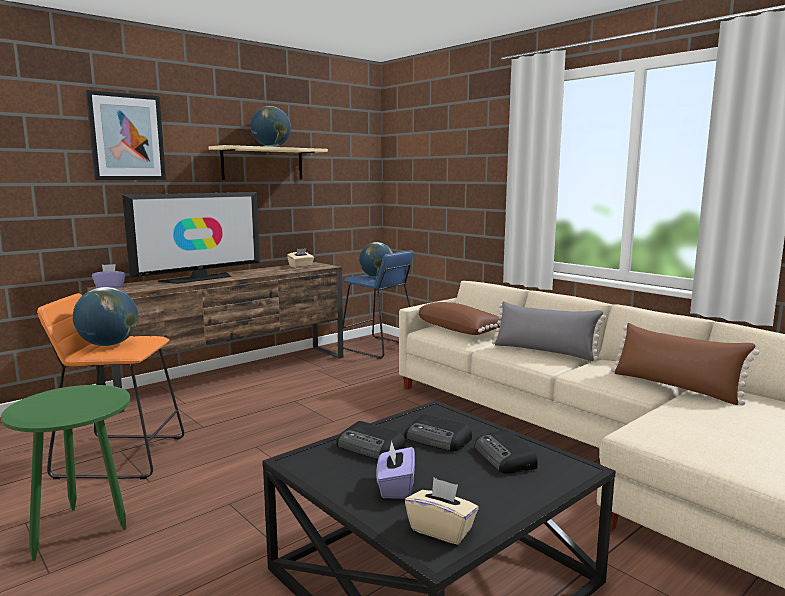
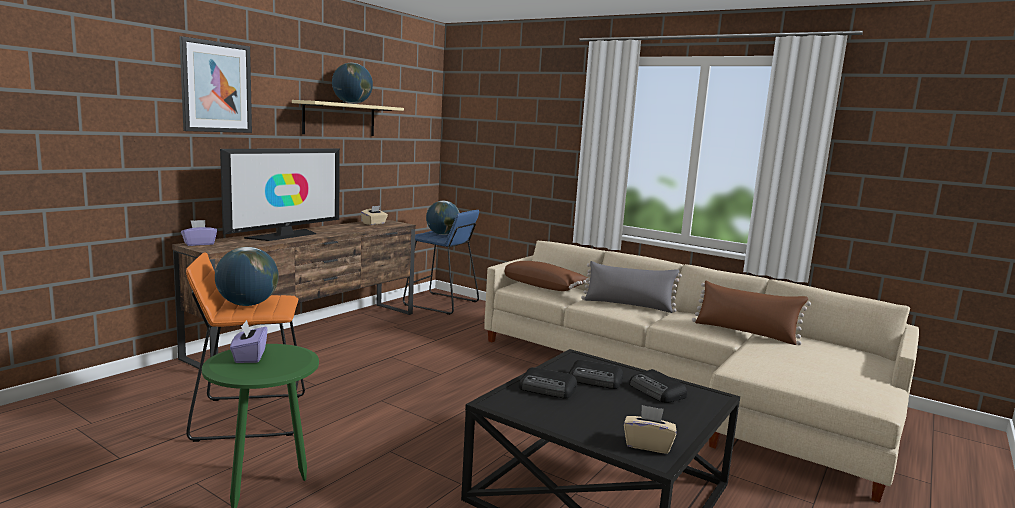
camera: 15 degrees left, 0 degrees up
purple tissue box [376,441,415,499] -> purple tissue box moved to [230,320,267,363]

